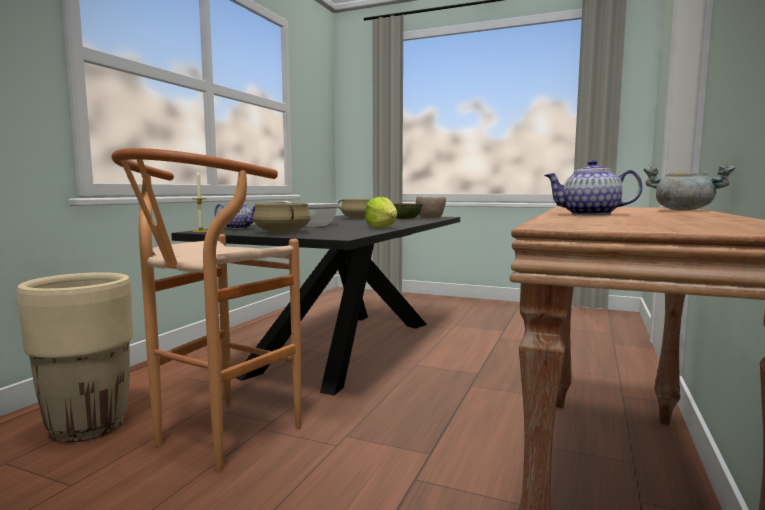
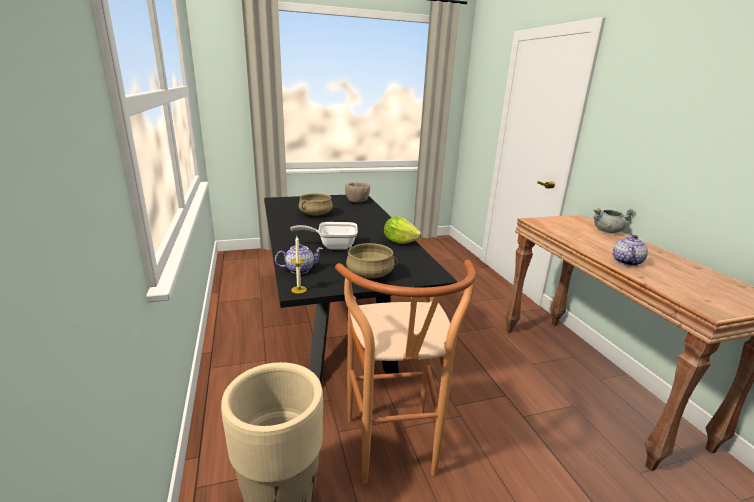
camera: 40 degrees left, 15 degrees up
bowl [393,204,422,219] -> none
teapot [544,160,643,215] -> teapot turned 150 degrees clockwise [613,235,648,266]

